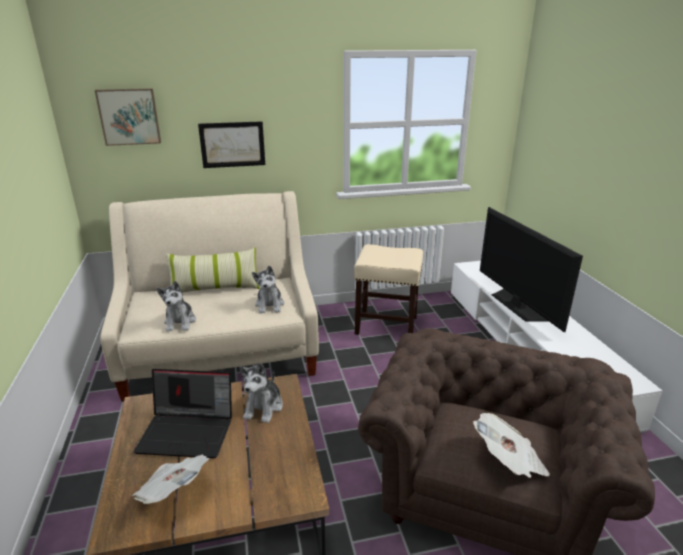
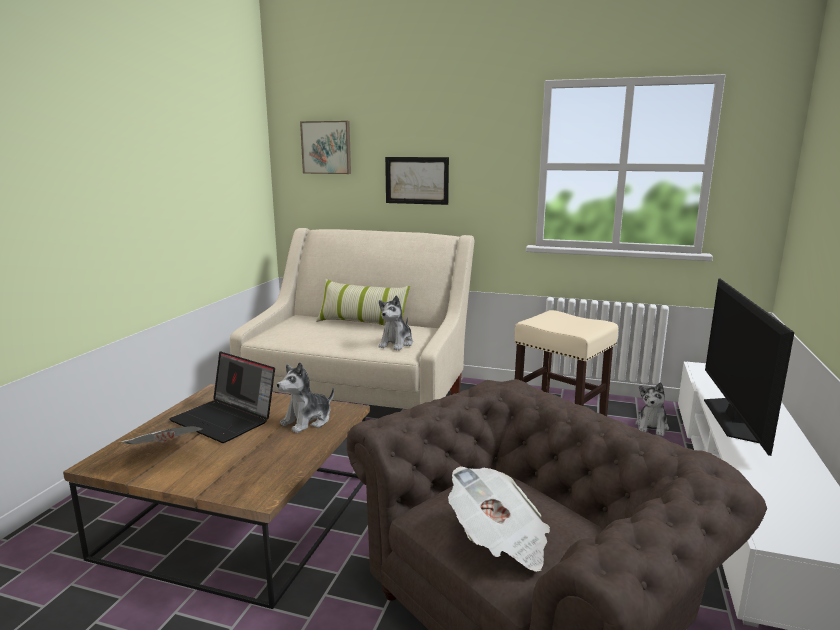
camera: 30 degrees right, 10 degrees down
plush toy [156,281,196,332] -> plush toy moved to [635,382,669,436]

